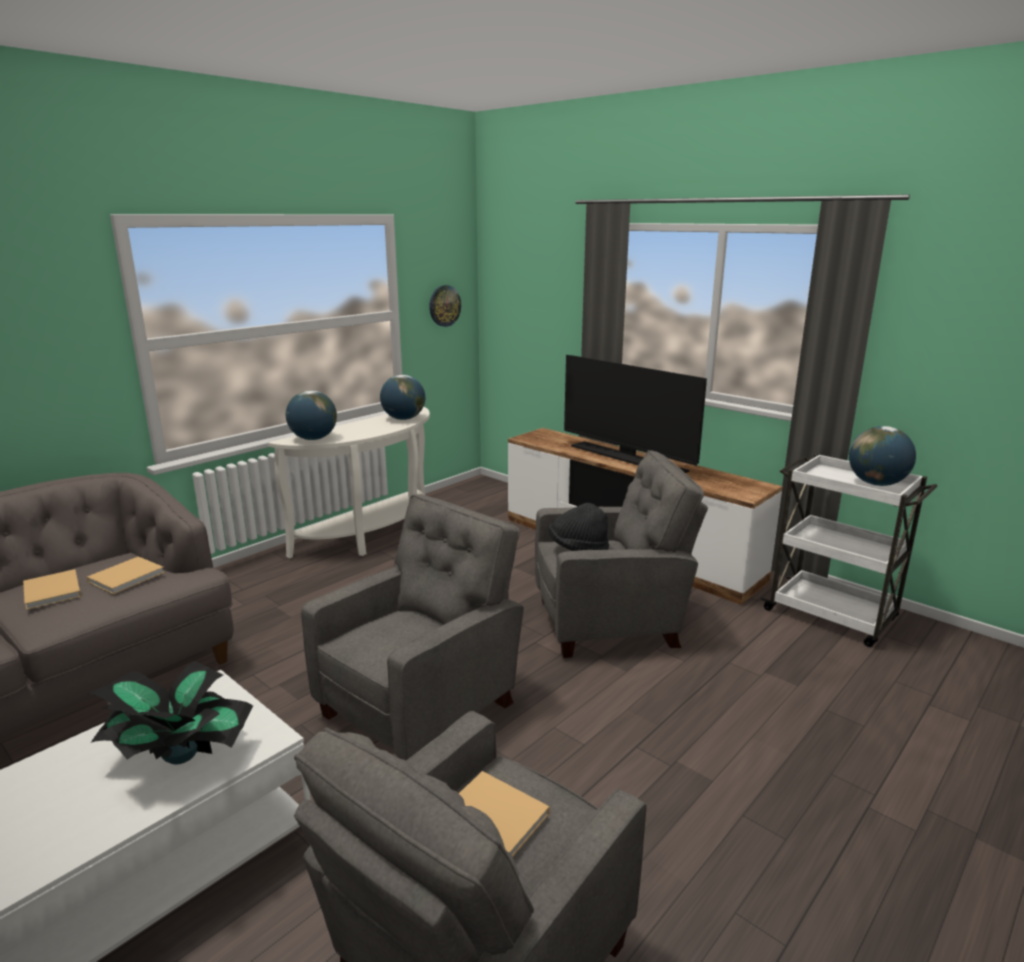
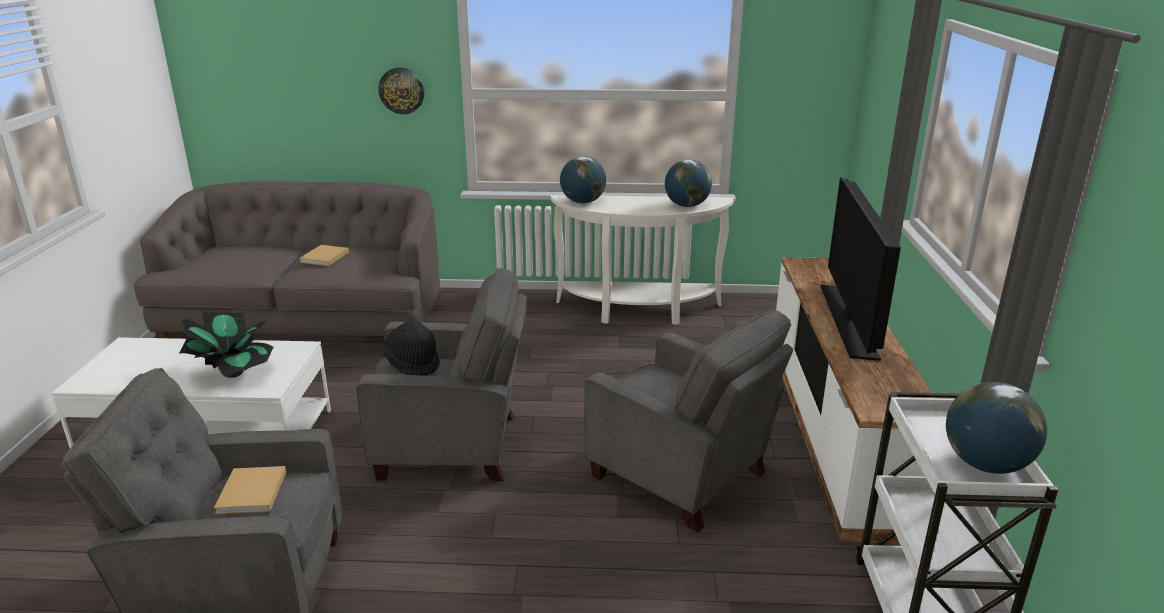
camera: 50 degrees right, 5 degrees up
beige book [87,556,165,595] -> none
wall clock [429,285,461,327] -> wall clock moved to [378,68,424,114]
black hat [548,503,609,551] -> black hat moved to [382,321,440,376]

